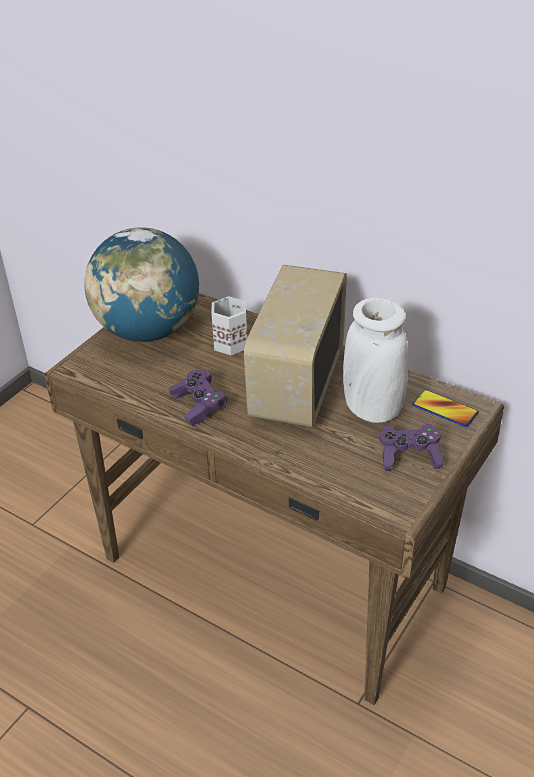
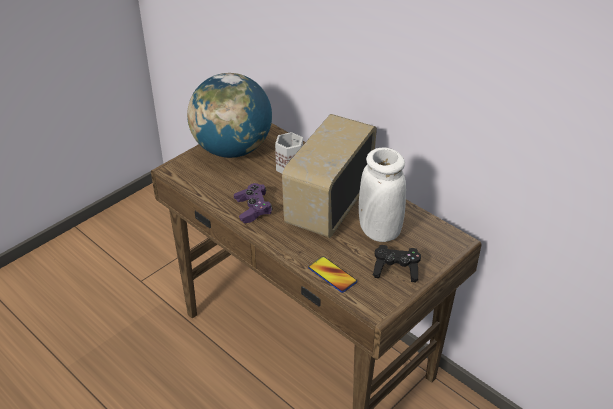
camera: 10 degrees right, 0 degrees up
purple game controller [379,424,444,471] -> black game controller [373,245,421,282]
phone [412,390,479,427] -> phone moved to [308,256,357,293]

